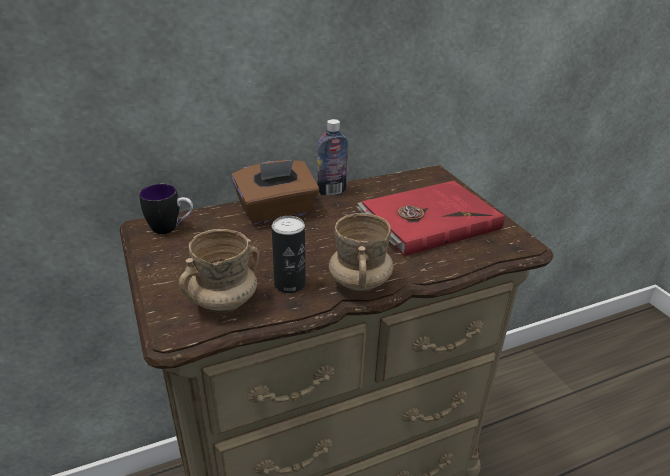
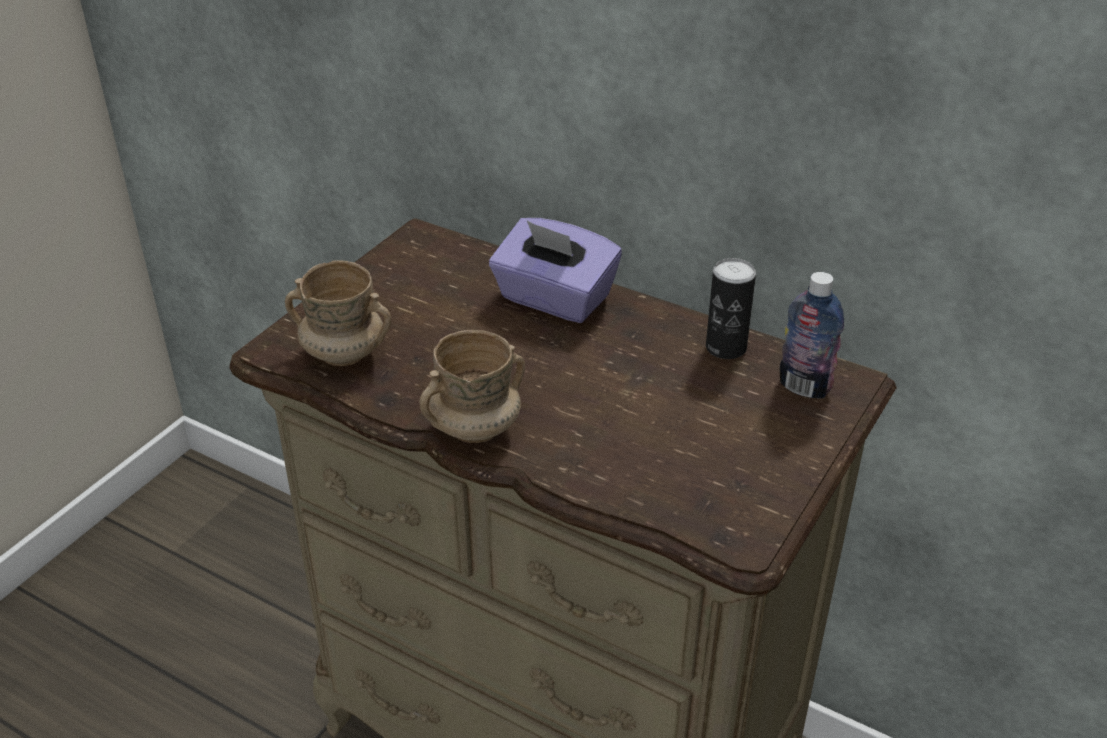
camera: 55 degrees right, 5 degrees up
mug [139,184,193,234] -> none
brown tissue box [232,160,319,225] -> purple tissue box [489,218,622,323]
can [272,216,306,293] -> can moved to [706,258,756,359]
bottle [317,119,349,196] -> bottle moved to [780,272,844,399]
red book [357,181,504,256] -> none

